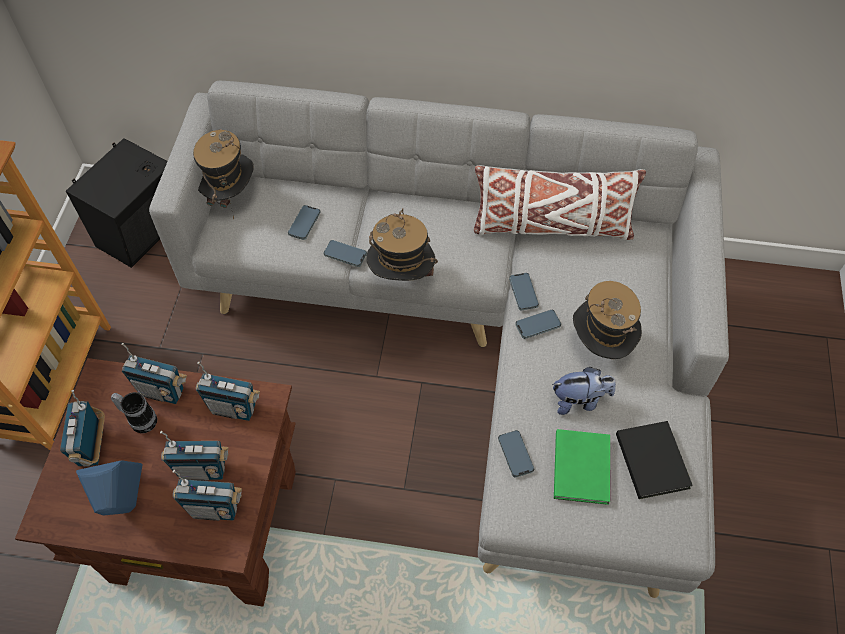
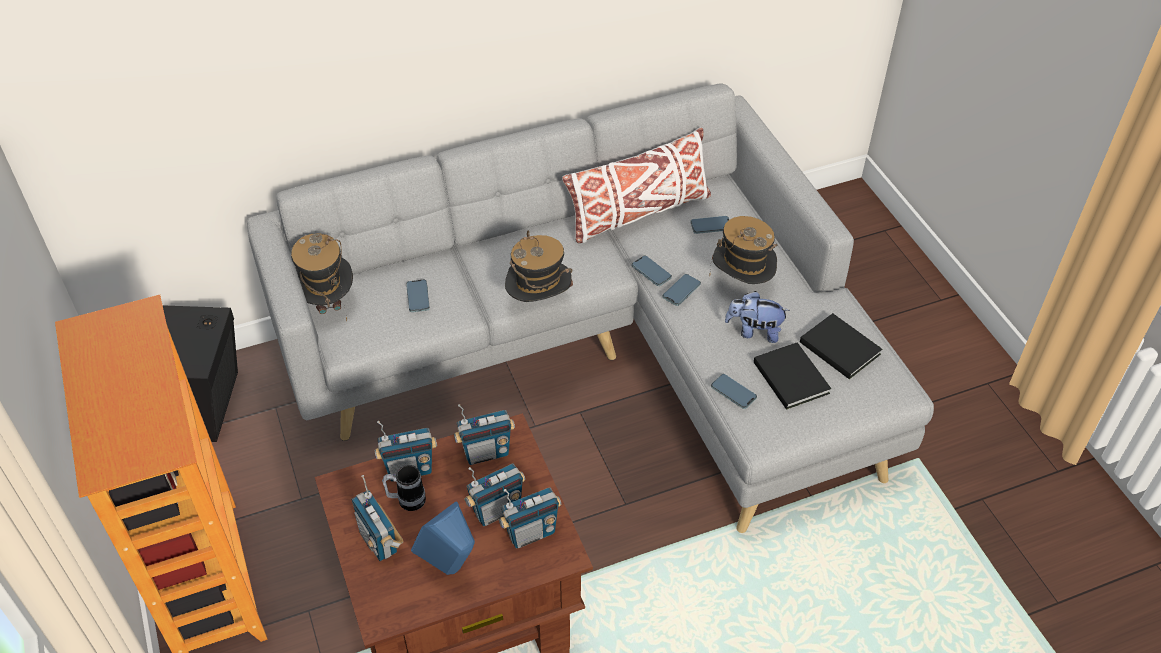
camera: 30 degrees left, 10 degrees down
phone [324,240,367,267] -> phone moved to [691,216,729,234]
plush toy [552,367,616,415] -> plush toy turned 135 degrees counterclockwise [725,291,790,343]
green book [554,429,610,505] -> black book [754,342,831,410]

